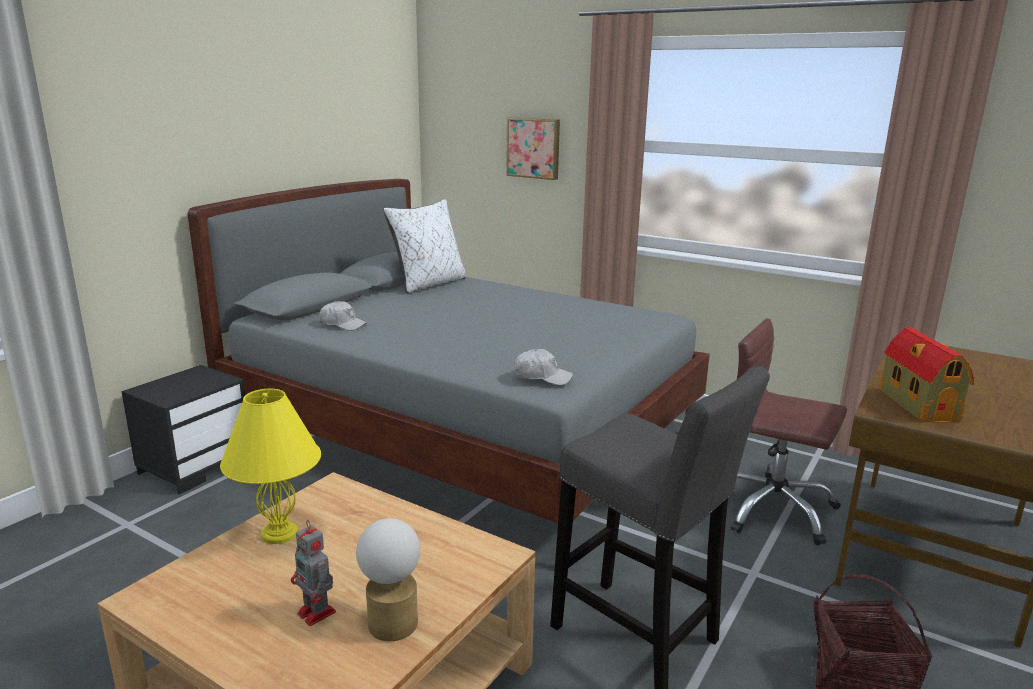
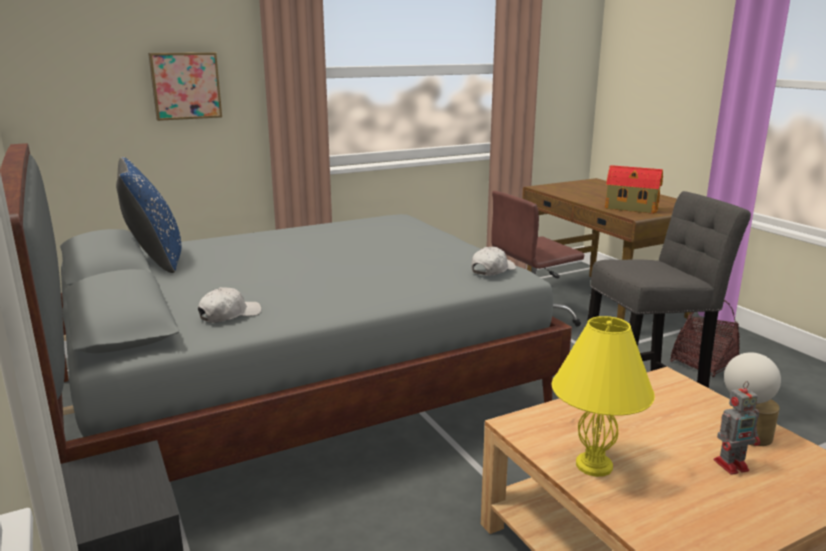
camera: 60 degrees left, 0 degrees up
white pillow [384,199,466,293] -> blue pillow [116,157,181,273]

